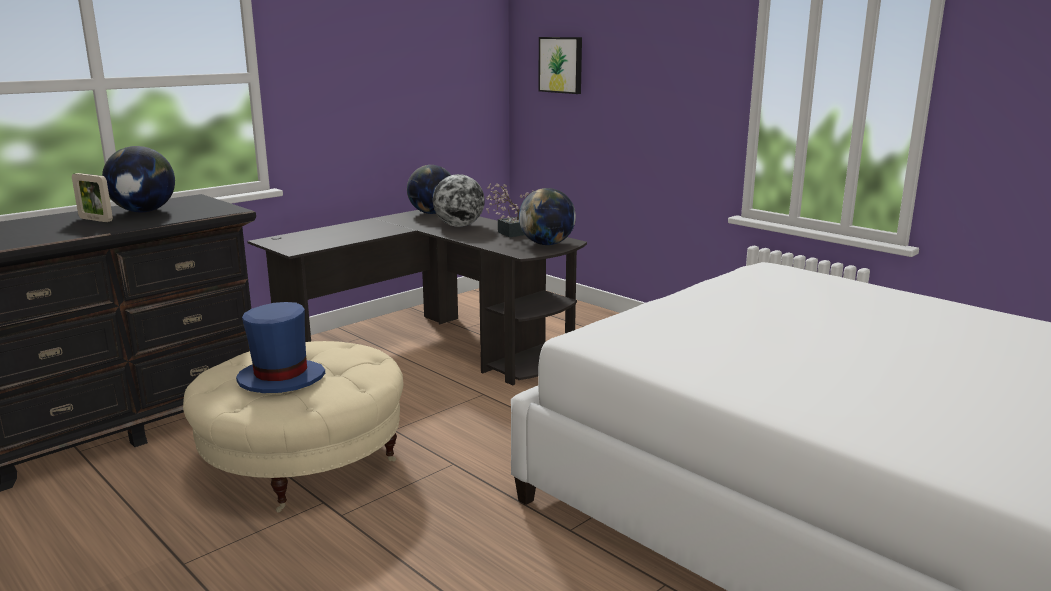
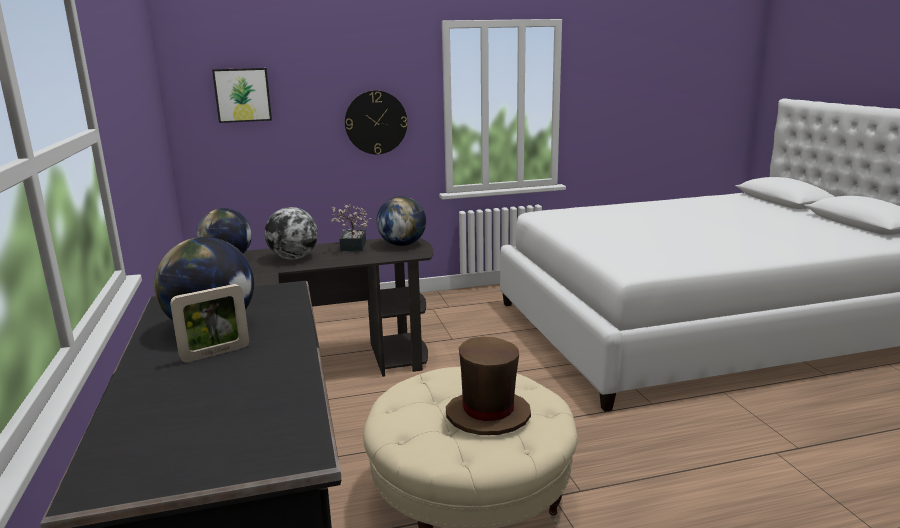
camera: 60 degrees left, 0 degrees up
blue hat [236,302,325,393] -> brown hat [446,337,531,435]
none -> wall clock [345,90,407,154]

